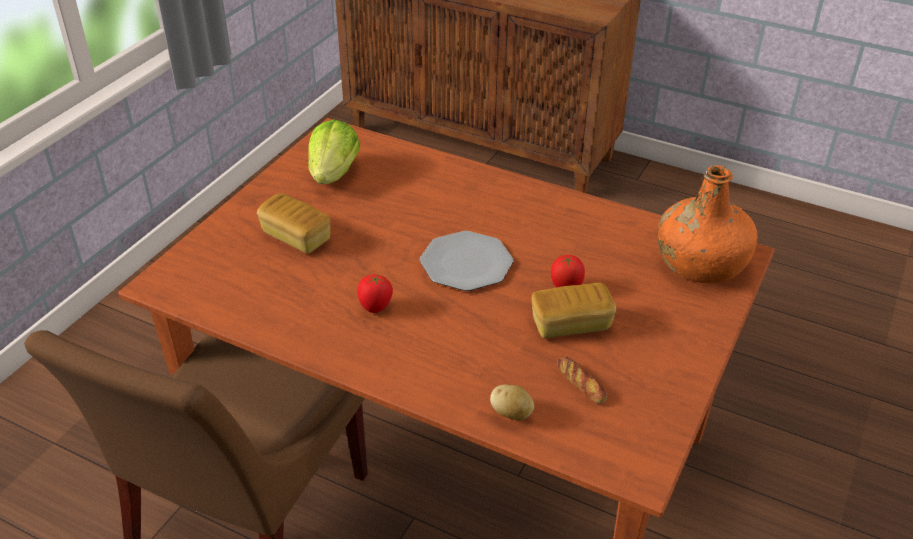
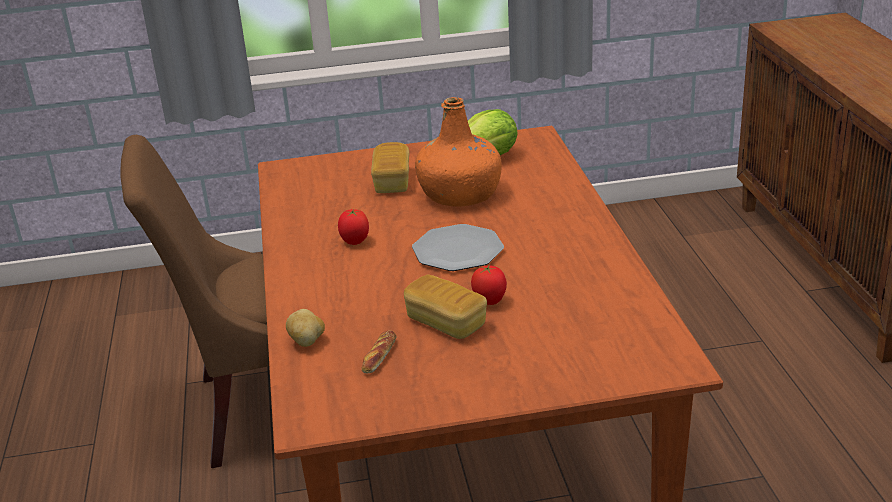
camera: 55 degrees right, 10 degrees down
orange bottle [657,165,757,283] -> orange bottle moved to [415,97,501,207]

